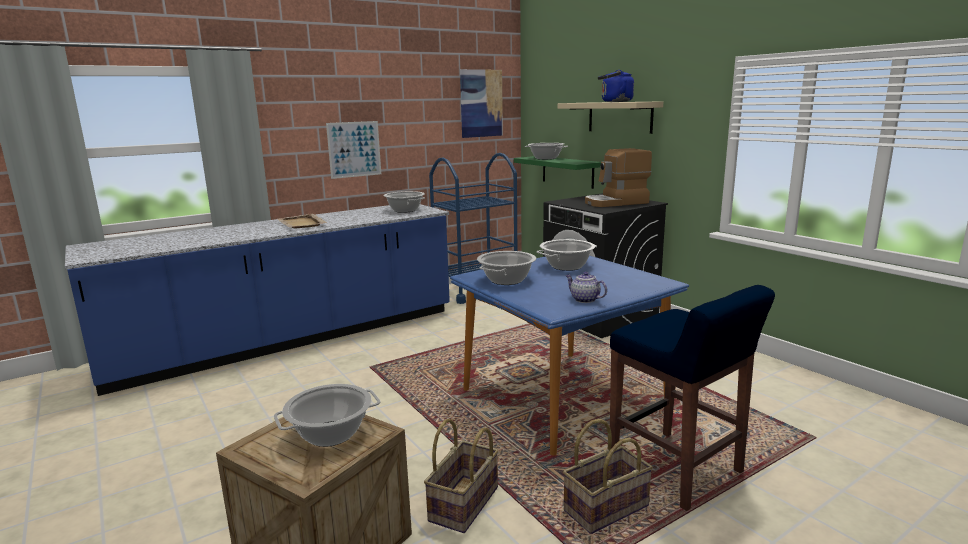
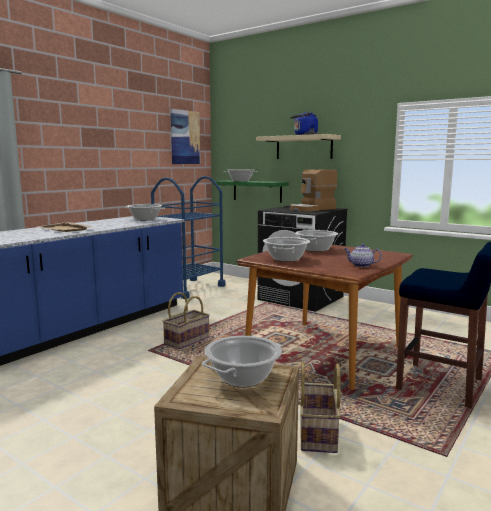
camera: 20 degrees left, 5 degrees down
picture [326,121,381,179] -> none
blue dining table [450,256,689,456] -> brown dining table [236,245,413,390]
basket [563,419,653,534] -> basket moved to [163,292,210,349]

